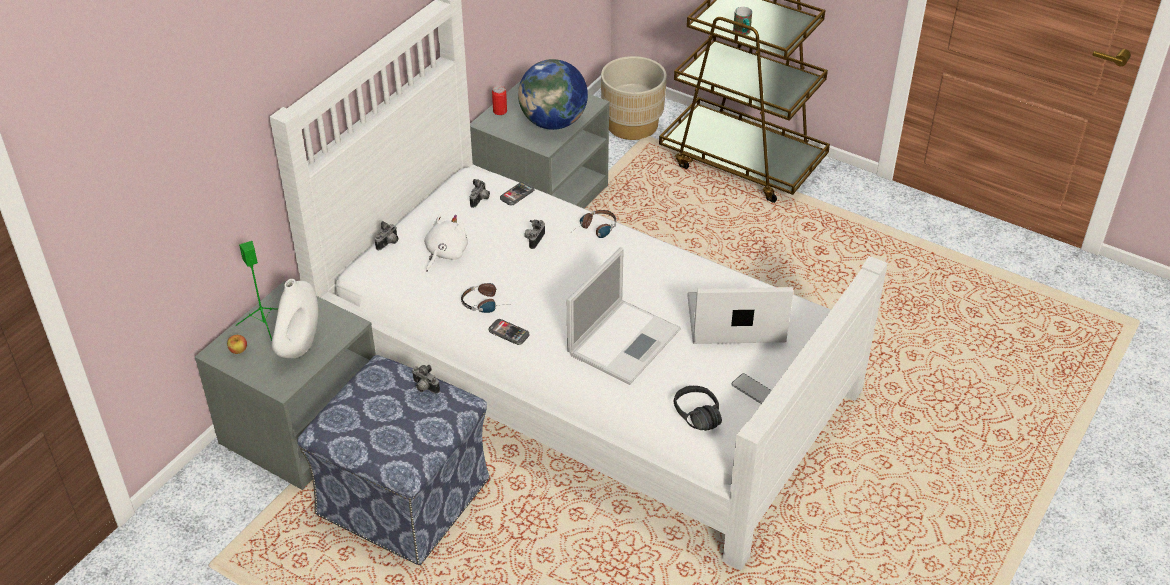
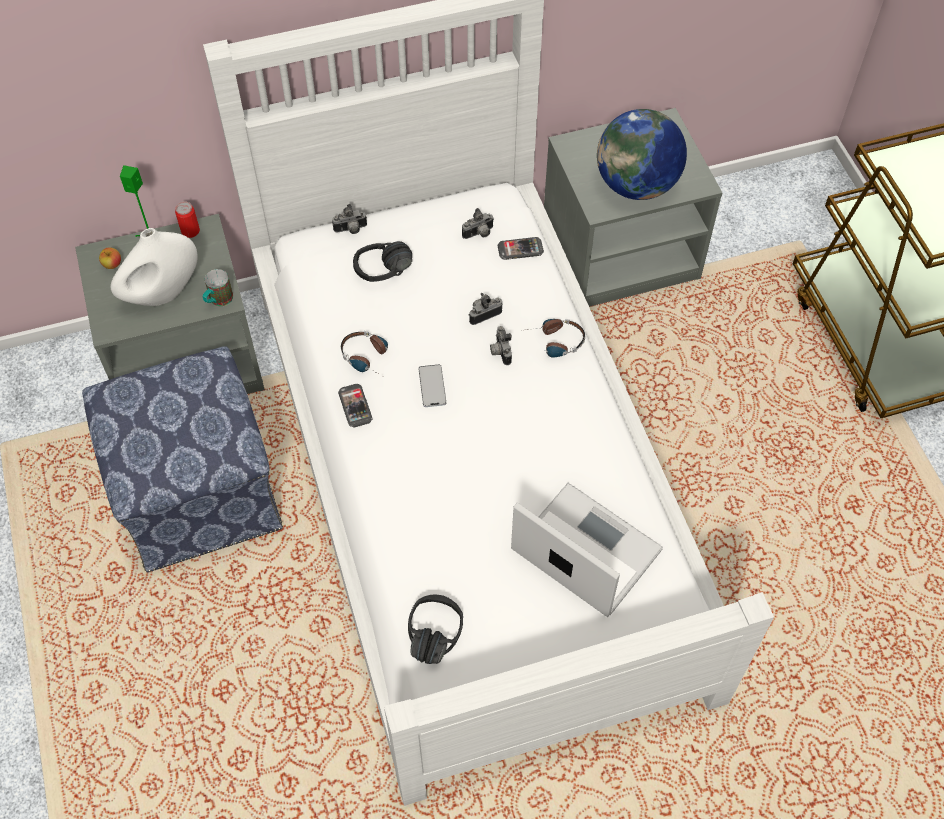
camera: 40 degrees right, 15 degrees up
camera [412,365,440,394] -> camera moved to [490,326,512,365]
white plush toy [424,214,468,272] -> black headphones [353,241,412,282]
can [492,86,507,115] -> can moved to [175,201,200,238]
laptop [567,248,681,385] -> none
beige planter [601,56,667,140] -> none
phone [731,373,772,404] -> phone moved to [419,364,446,407]
mug [733,7,752,35] -> mug moved to [202,269,233,306]

